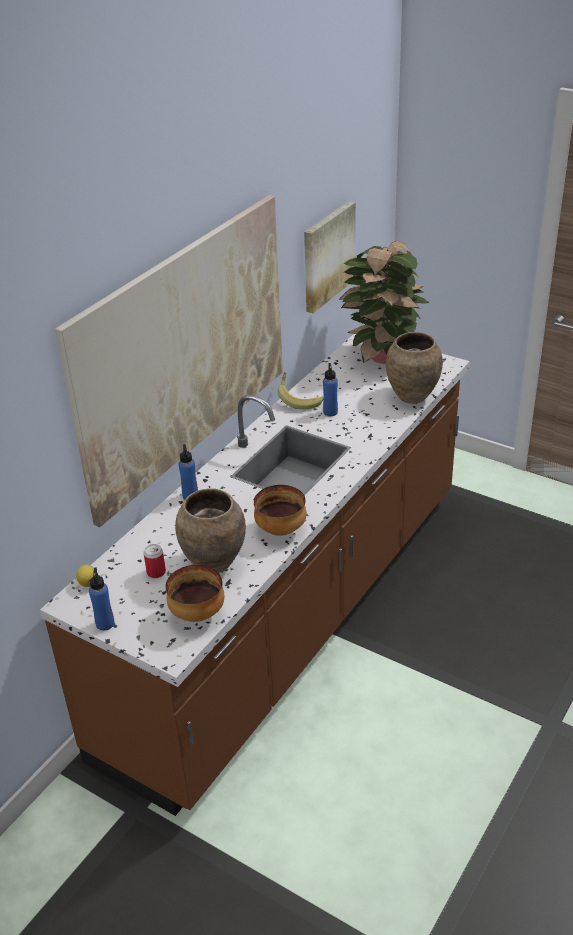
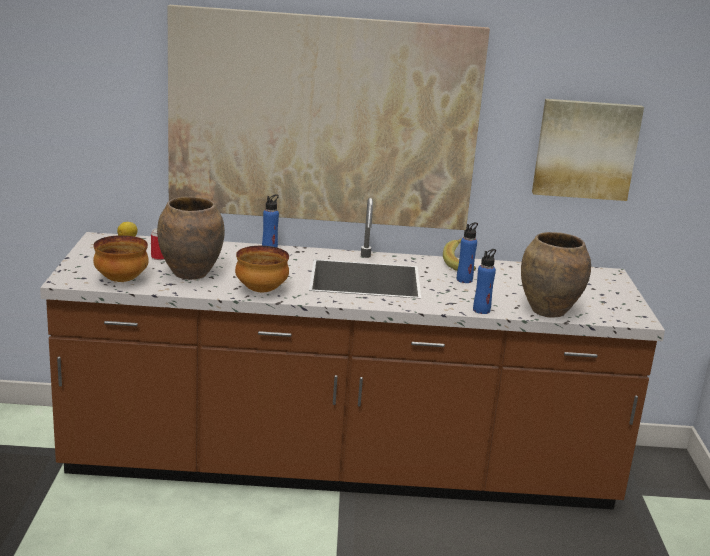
camera: 55 degrees right, 15 degrees down
blue bottle [89,567,114,631] -> blue bottle moved to [473,249,496,314]
potted plant [339,240,429,364] -> none

